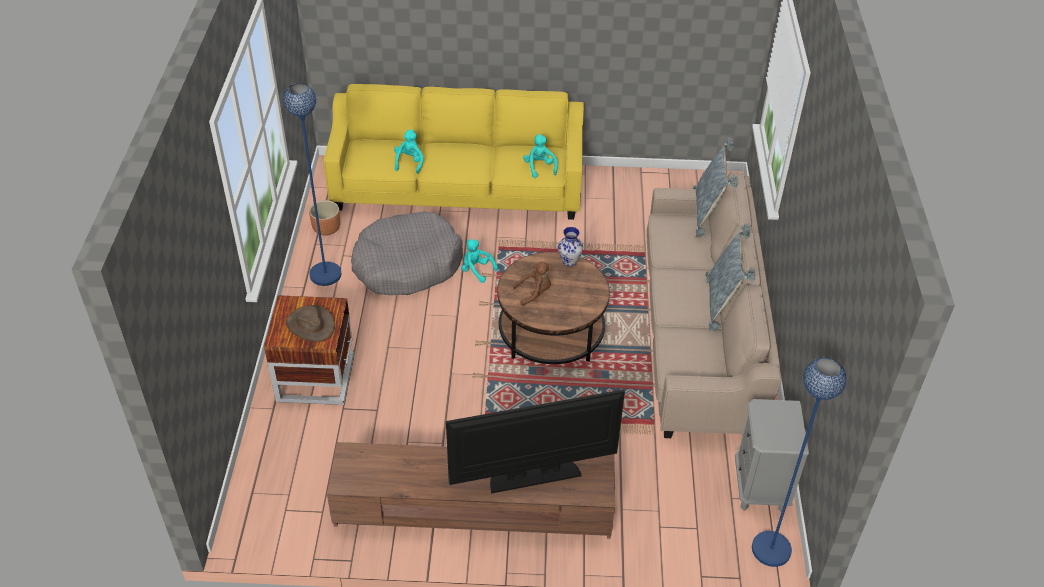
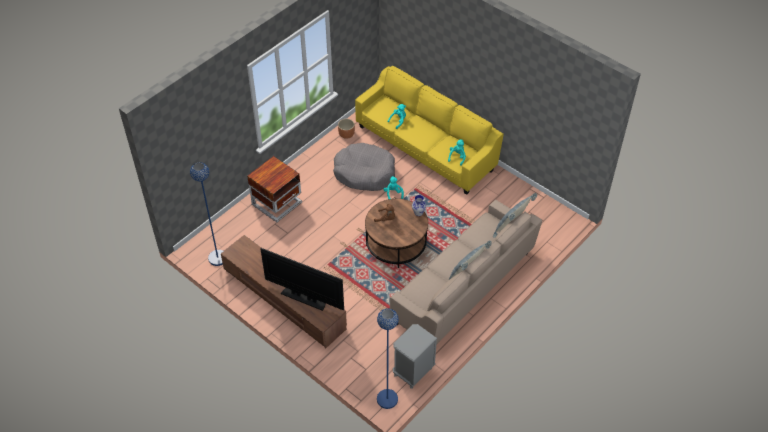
camera: 40 degrees right, 5 degrees up
blue floor lamp [283,83,341,286] -> blue floor lamp moved to [190,162,223,266]
brown hat [286,305,335,342] -> none

